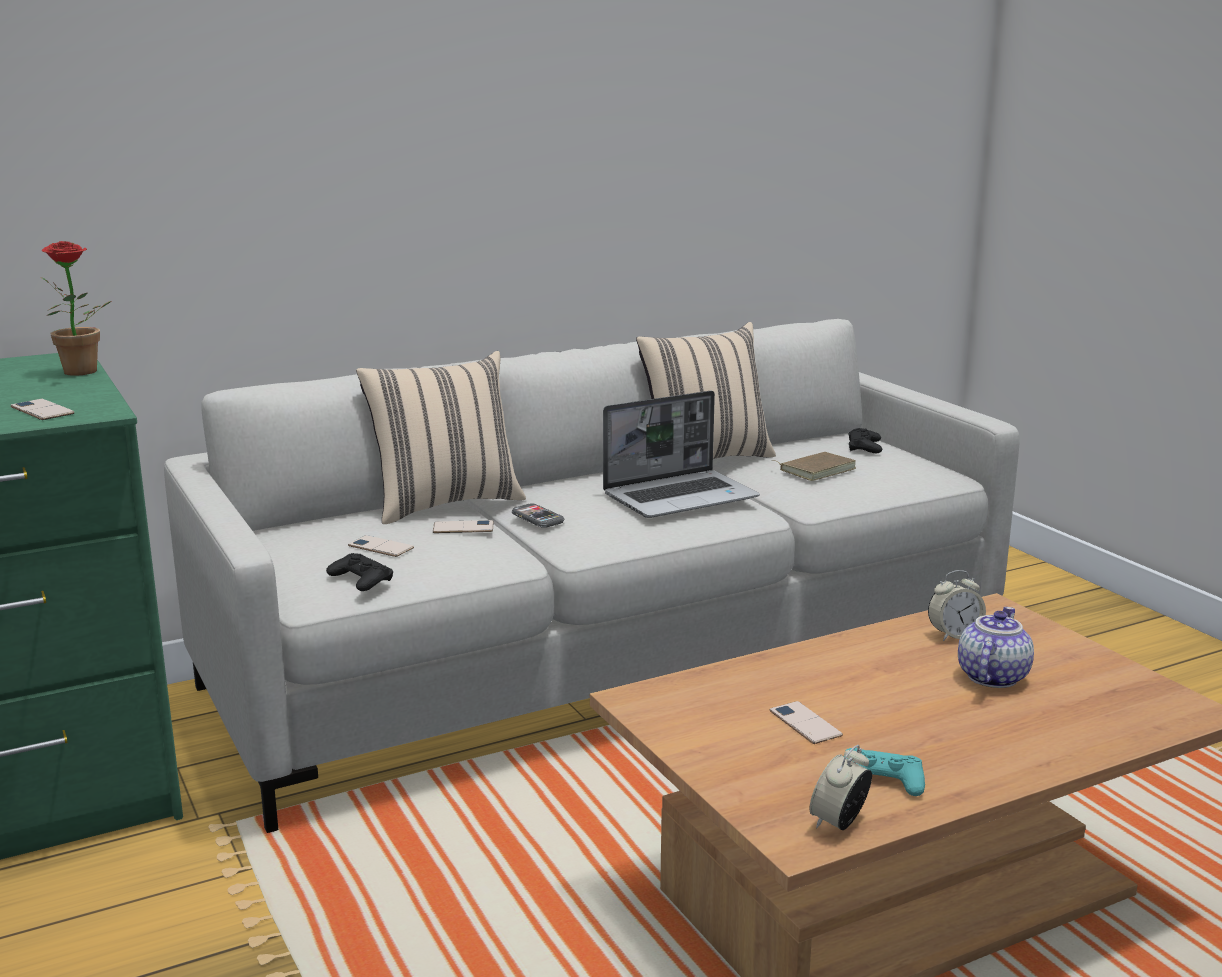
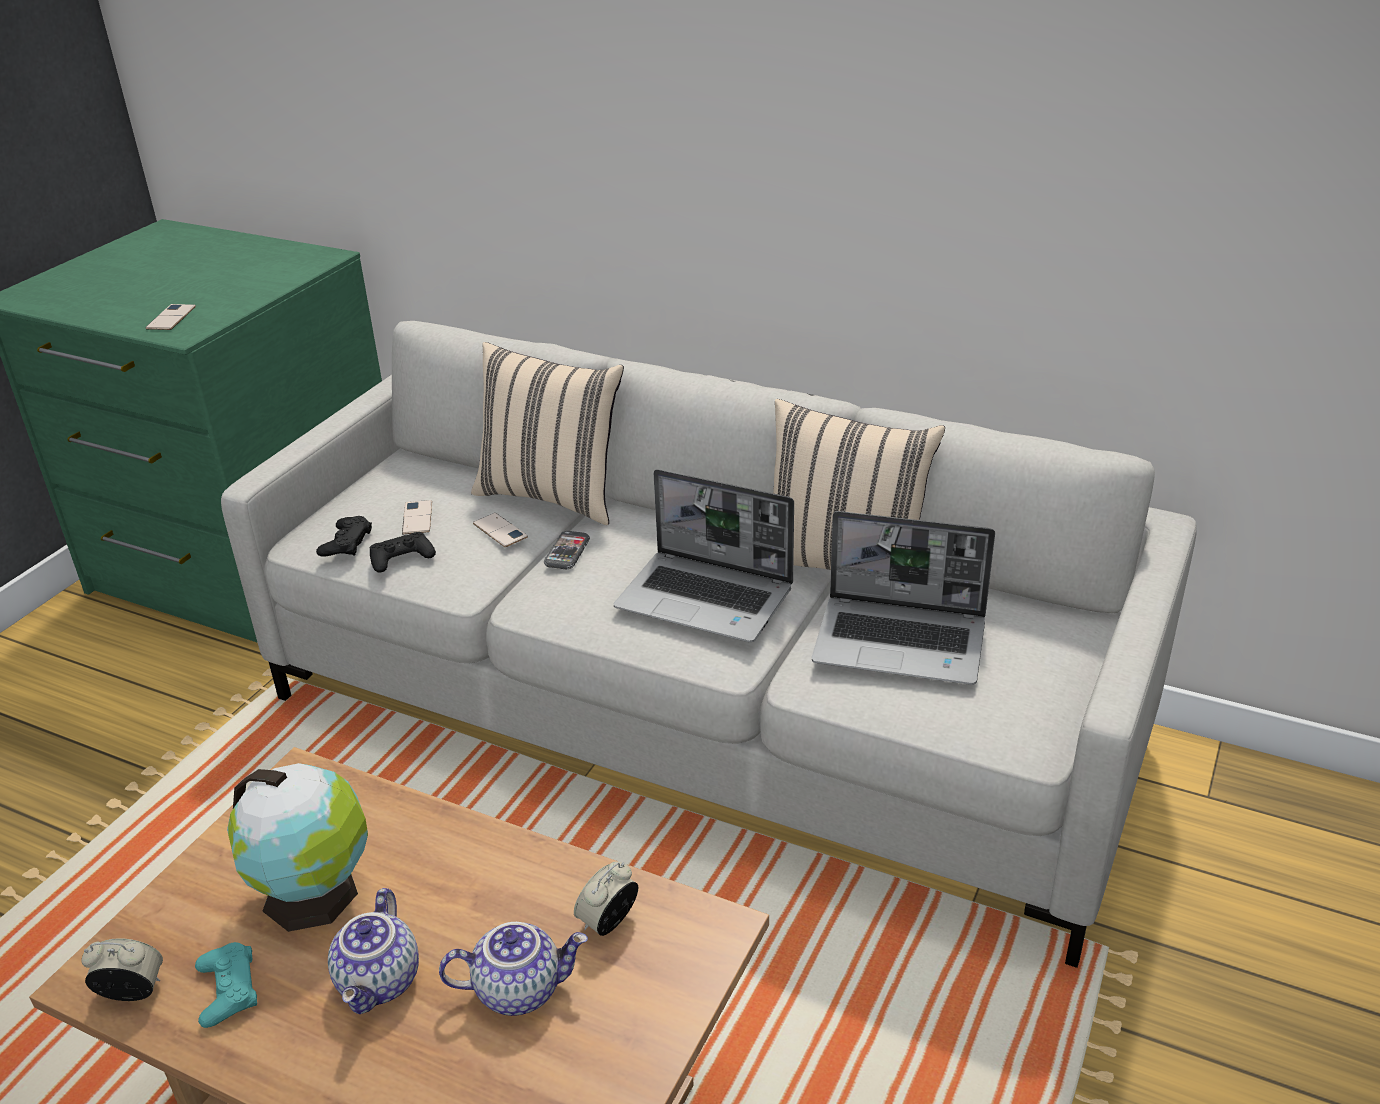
camera: 55 degrees right, 15 degrees up
potted plant [41,241,111,376] -> none
phone [770,701,843,744] -> globe [227,763,368,932]
brown book [772,452,856,481] -> laptop [812,511,995,685]
black game controller [848,428,883,453] -> black game controller moved to [370,532,436,573]
alarm clock [928,570,986,641] -> alarm clock turned 90 degrees clockwise [574,862,638,936]
none -> teapot [328,888,419,1014]

